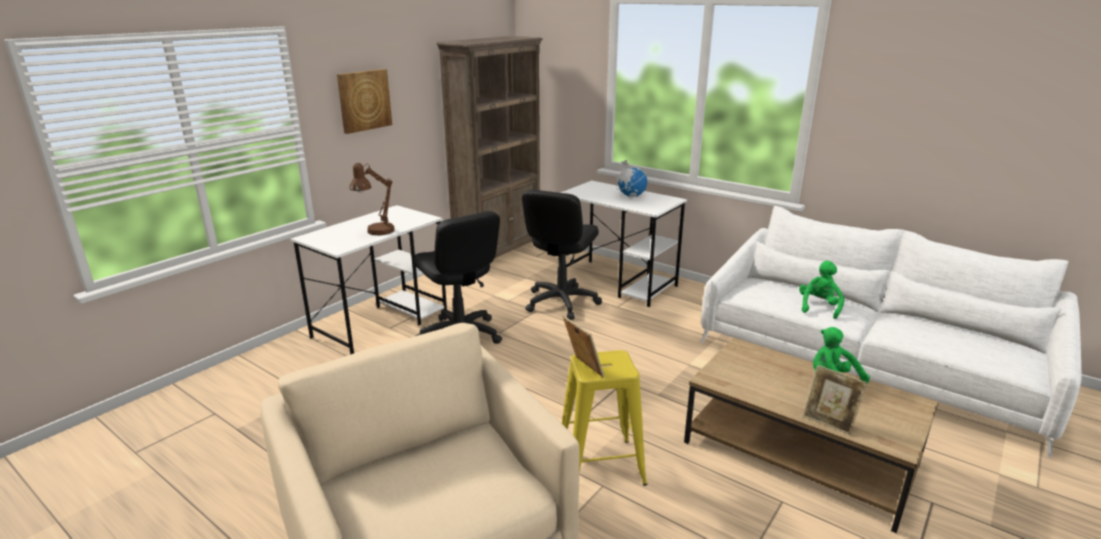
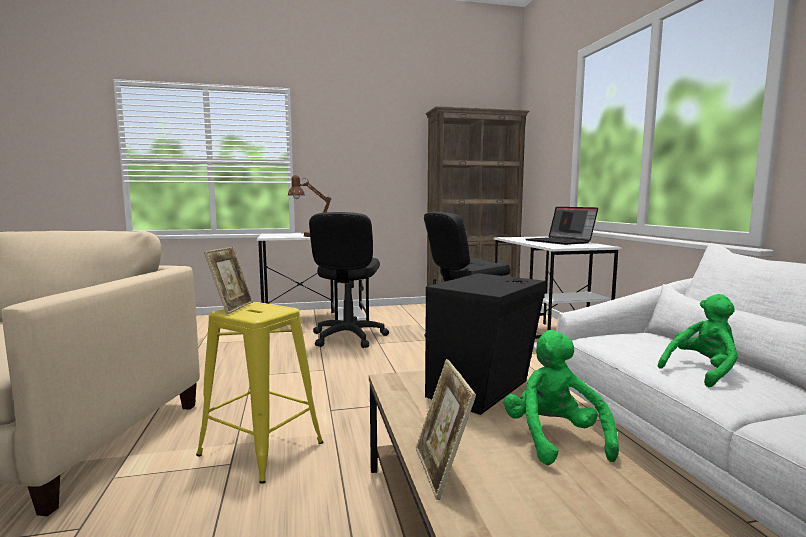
camera: 40 degrees right, 15 degrees down
picture [337,69,392,134] -> none
globe [617,160,647,197] -> laptop [526,207,598,245]
none -> black speaker [425,270,545,415]

